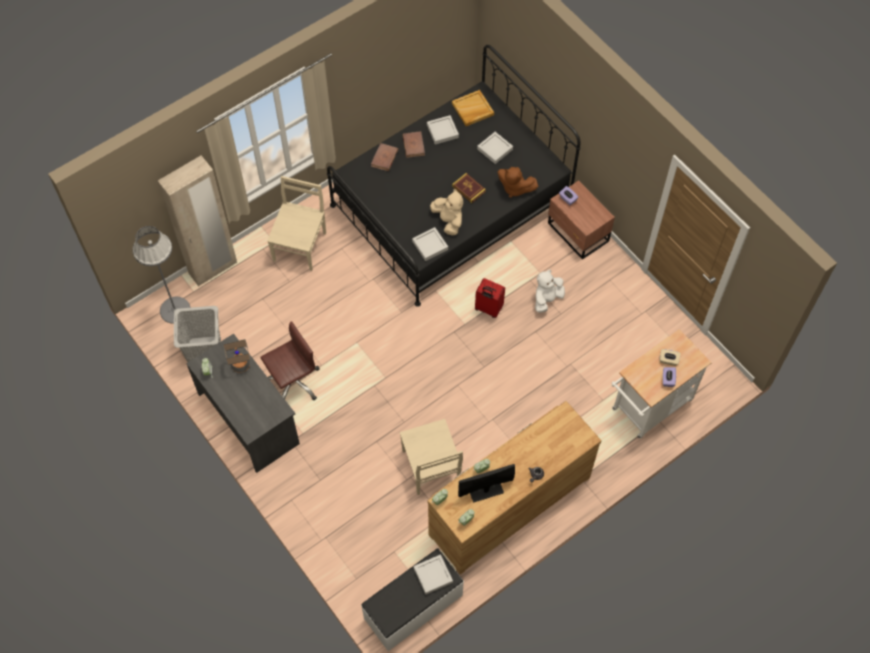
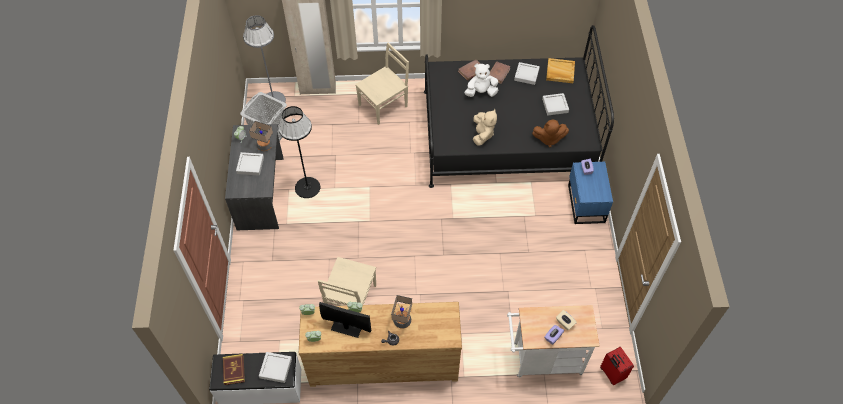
camera: 35 degrees right, 5 degrees down
brown office chair [260,321,320,400] -> black floor lamp [278,106,320,198]
grey tray [412,227,448,261] -> grey tray moved to [236,152,264,176]
book [452,173,486,203] -> book moved to [223,354,245,385]
red suitcase [475,278,505,318] -> red suitcase moved to [600,347,634,385]
brown plush toy [498,167,538,198] -> brown plush toy turned 60 degrees counterclockwise [532,120,569,147]
white plush toy [535,270,565,313] -> white plush toy moved to [464,64,499,97]
brown nightstand [548,181,615,260] -> blue nightstand [568,162,613,224]
none -> table lamp [391,295,412,329]

